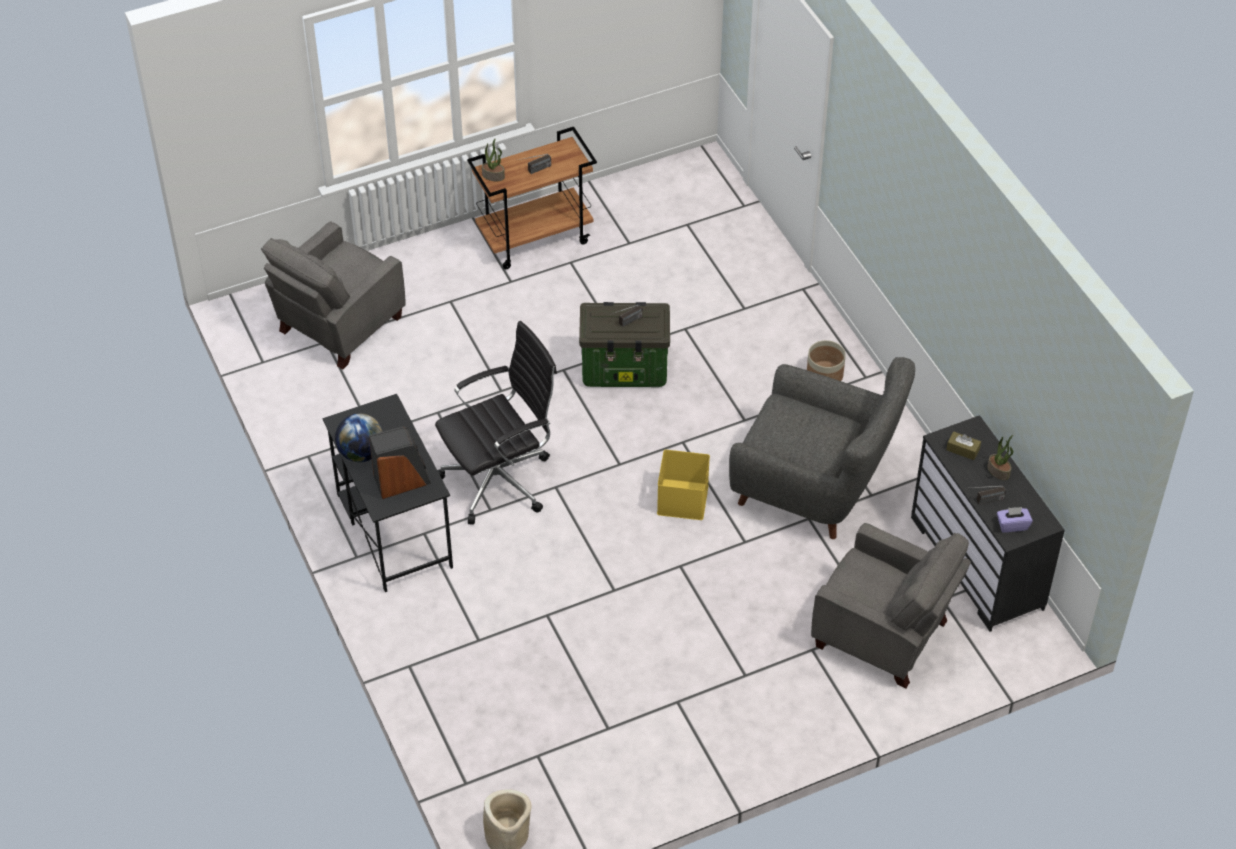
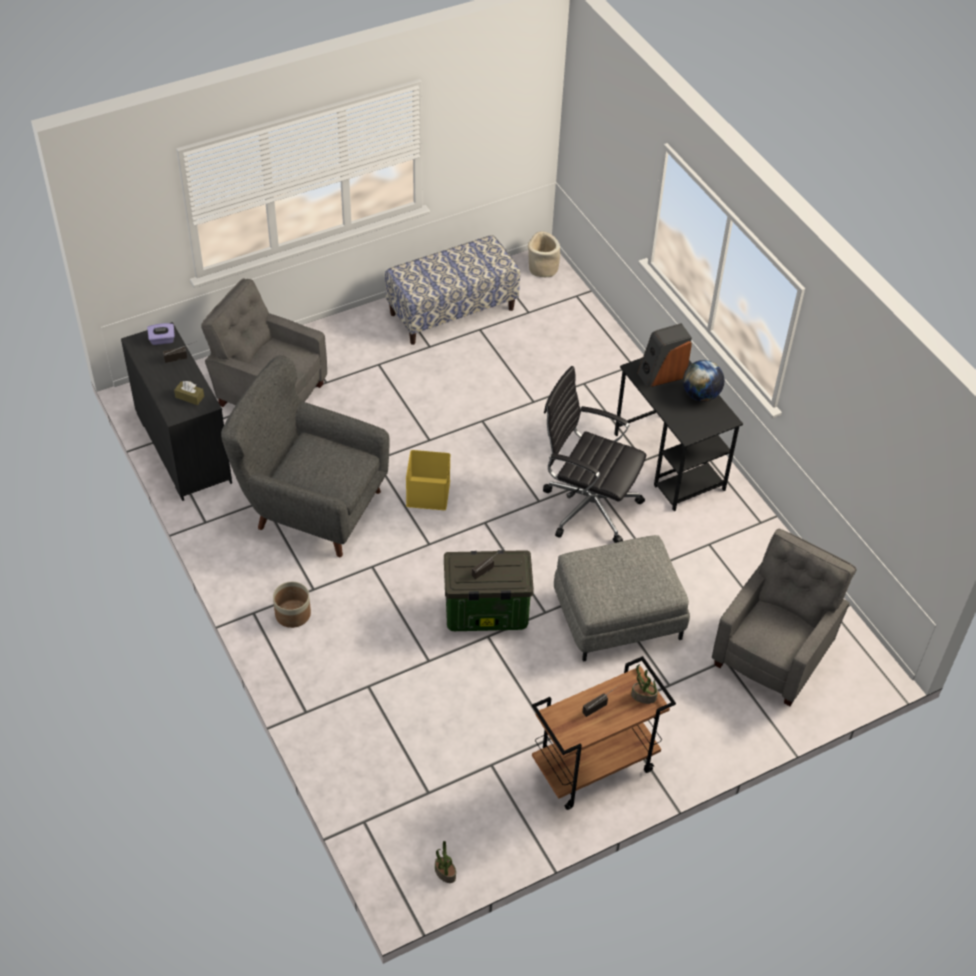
camera: 175 degrees right, 0 degrees up
black office chair [435,321,557,525] -> black office chair turned 60 degrees clockwise [543,366,646,543]
potted plant [987,435,1014,480] -> potted plant moved to [435,841,456,883]
none -> bench [385,235,520,345]
none -> grey ottoman [554,535,690,662]

